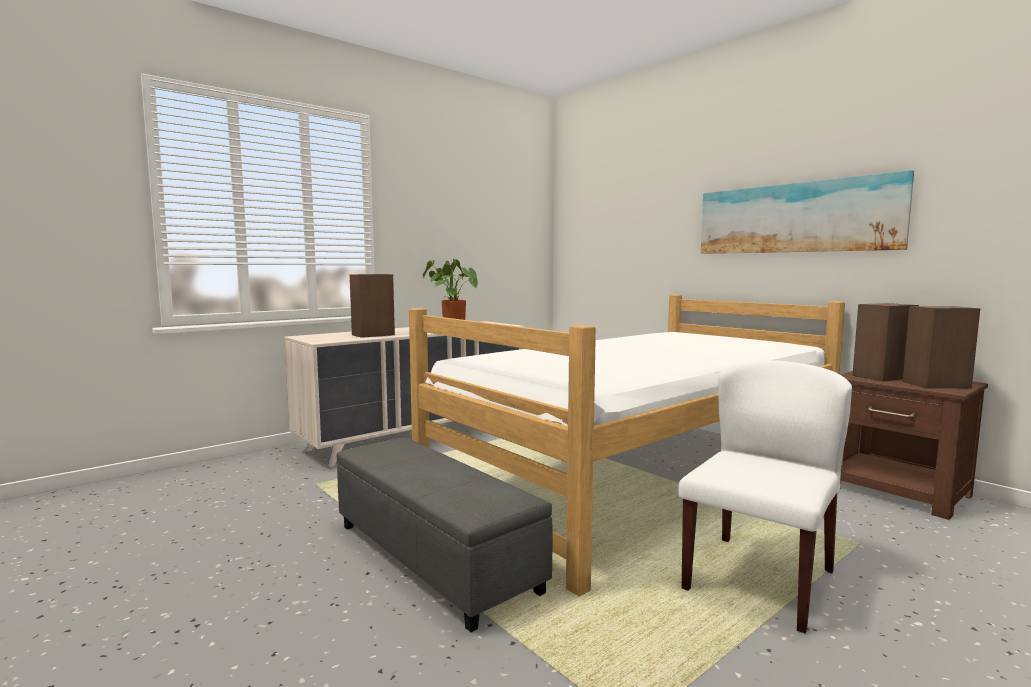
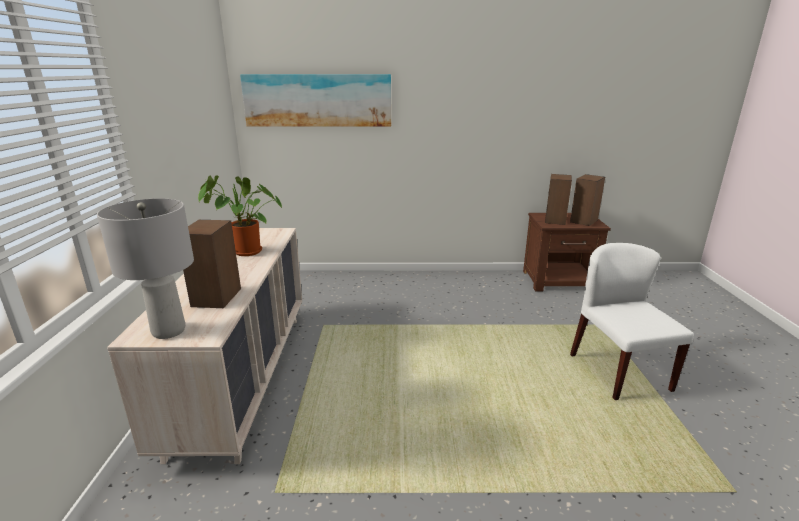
camera: 50 degrees left, 15 degrees up
grey ottoman [337,437,552,632] -> none
bed [409,295,845,596] -> none
picture [701,170,914,254] -> picture moved to [240,74,391,127]
none -> grey table lamp [97,198,194,339]

